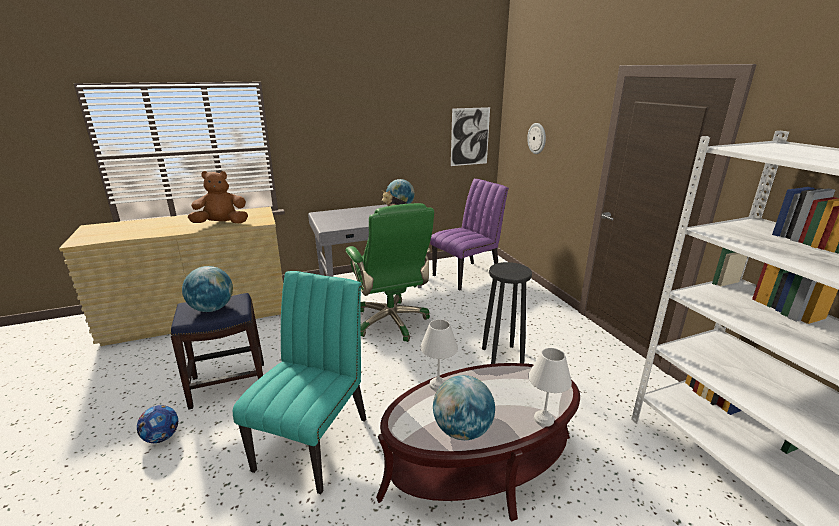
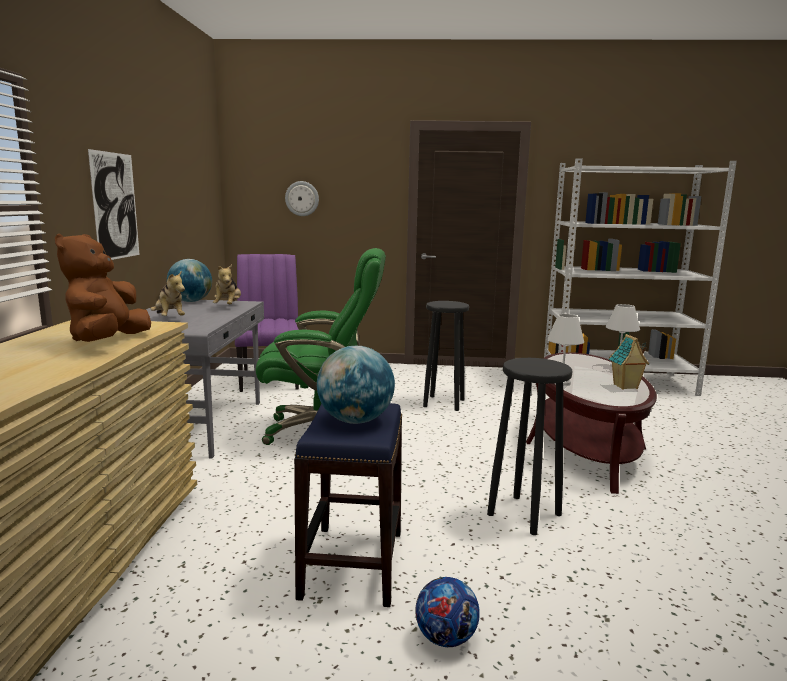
camera: 65 degrees left, 10 degrees down
turquoise chair [233,271,366,494] -> black stool [487,358,573,535]
globe [433,375,495,440] -> toy house [609,334,649,390]
picture [451,107,490,166] -> picture moved to [88,149,140,260]
none -> plush toy [150,271,185,316]

